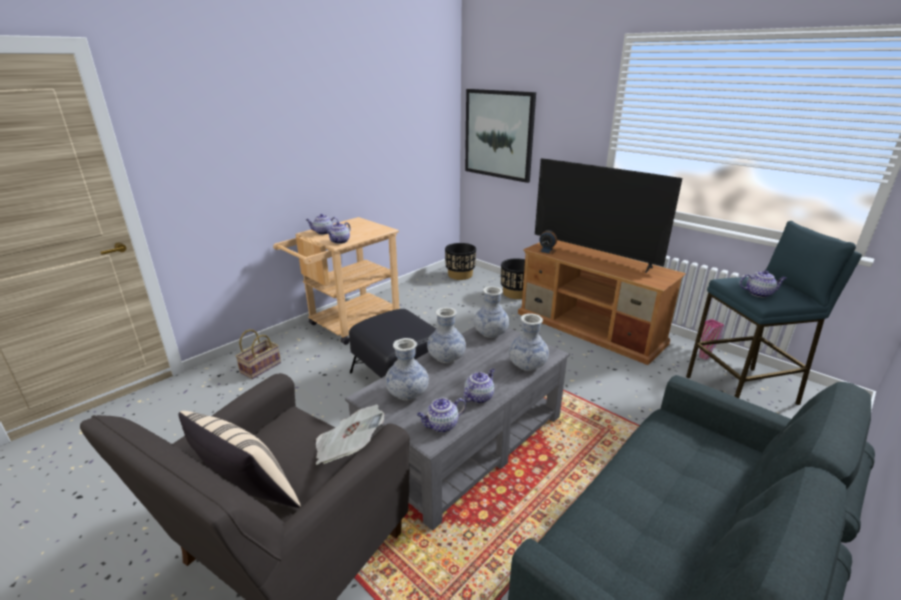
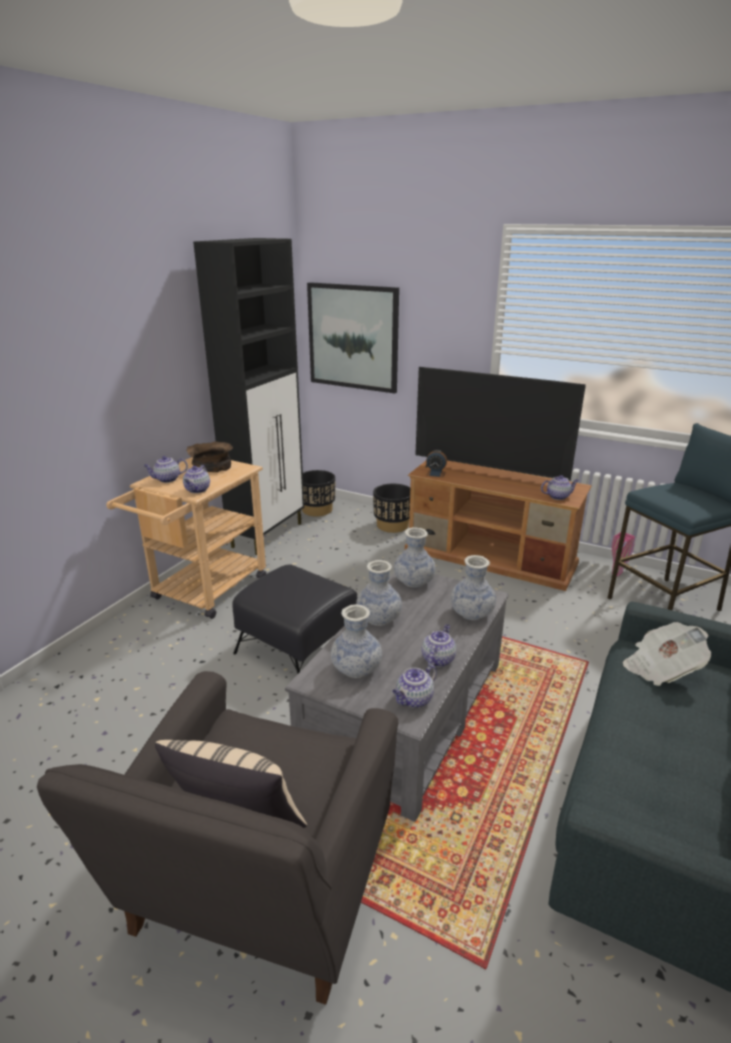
camera: 15 degrees left, 0 degrees up
basket [236,329,281,379] -> none
newspaper [316,405,384,465] -> newspaper moved to [623,622,711,686]
teapot [739,270,787,297] -> teapot moved to [541,475,579,500]
none -> brown bowl [186,442,233,472]
none -> black cabinet [193,238,304,555]

